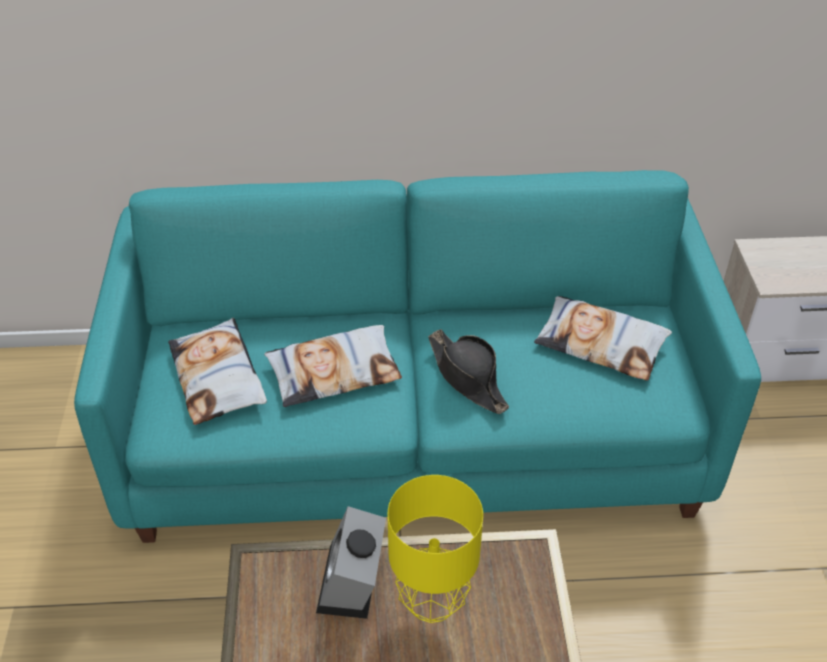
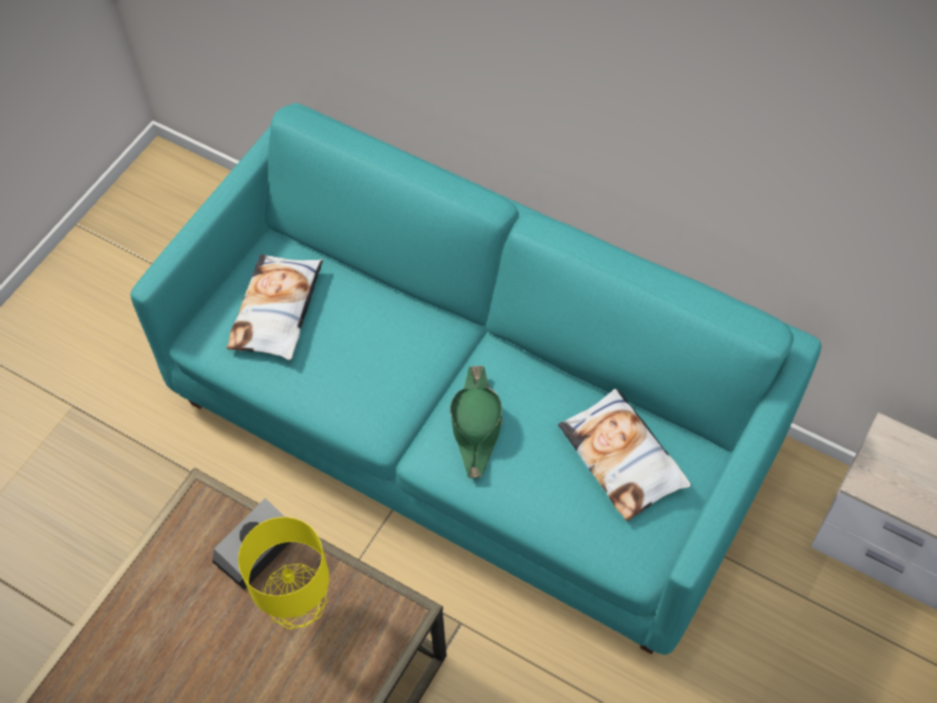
camera: 35 degrees right, 15 degrees up
pillow [264,325,402,407] -> none
black hat [428,329,509,414] -> green hat [450,365,503,478]

